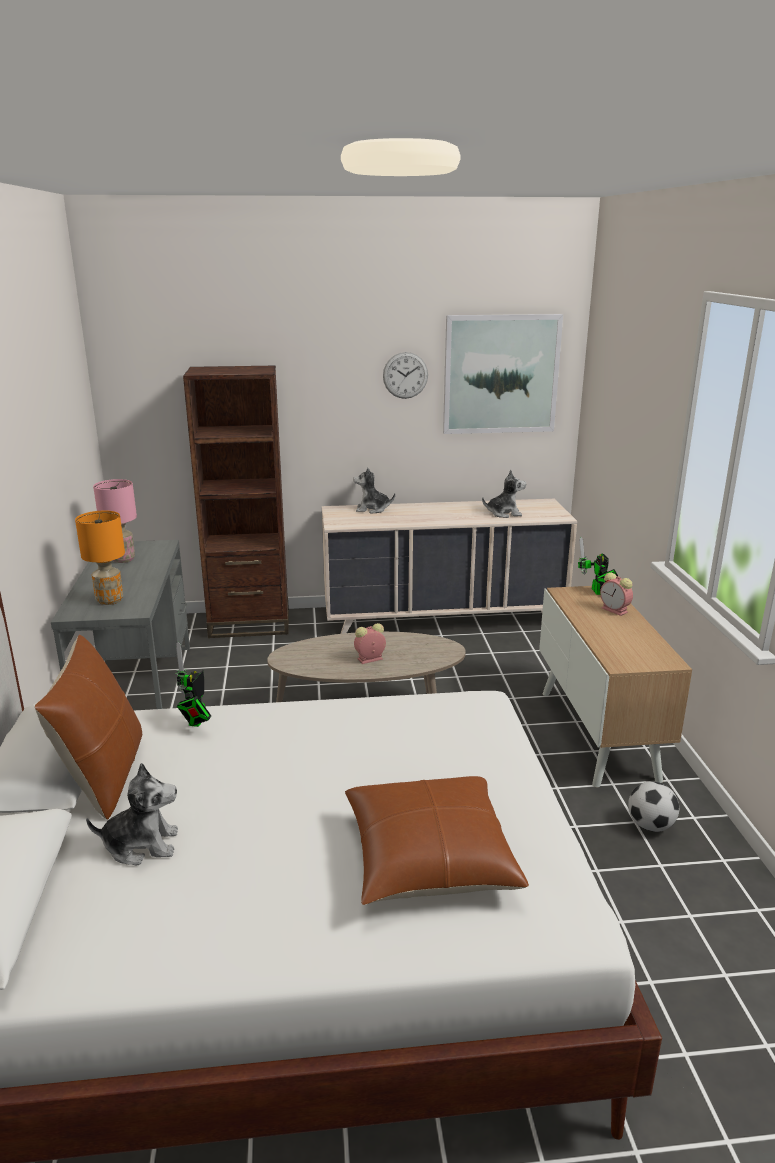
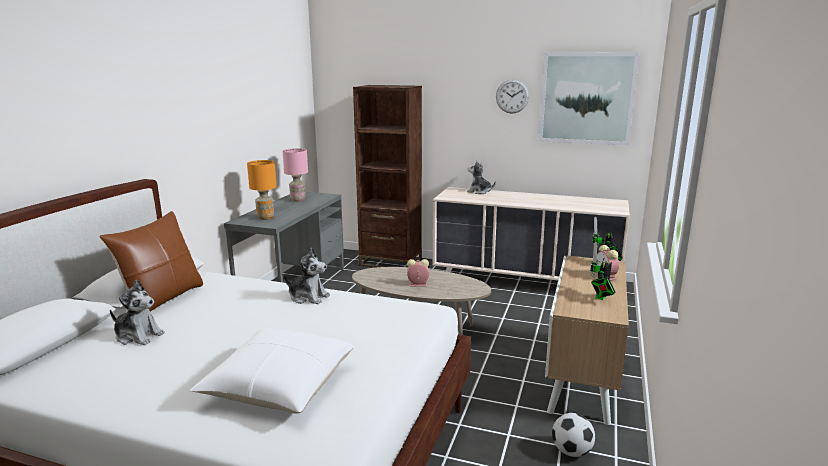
camera: 25 degrees right, 5 degrees down
toy robot [176,642,211,727] -> toy robot moved to [590,242,615,300]
brown pillow [345,776,529,905] -> white pillow [189,328,354,414]
plush toy [482,470,526,518] -> plush toy moved to [283,248,330,304]

